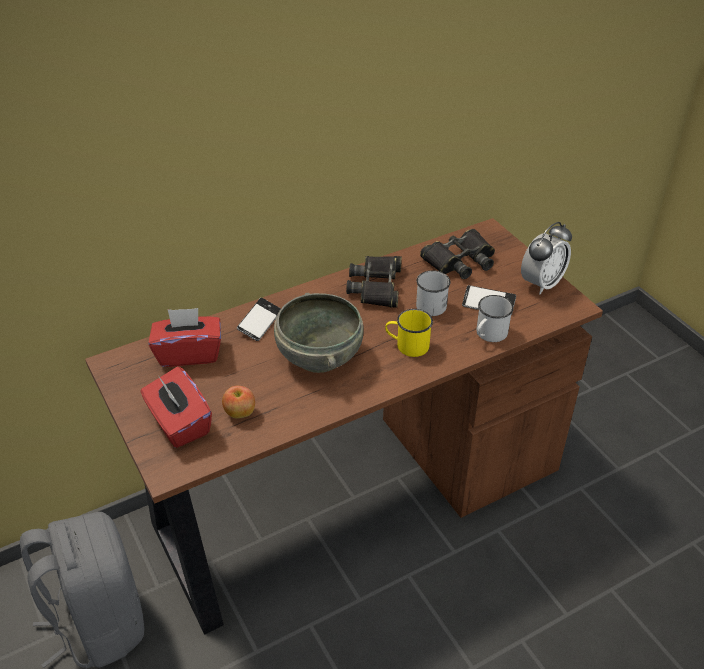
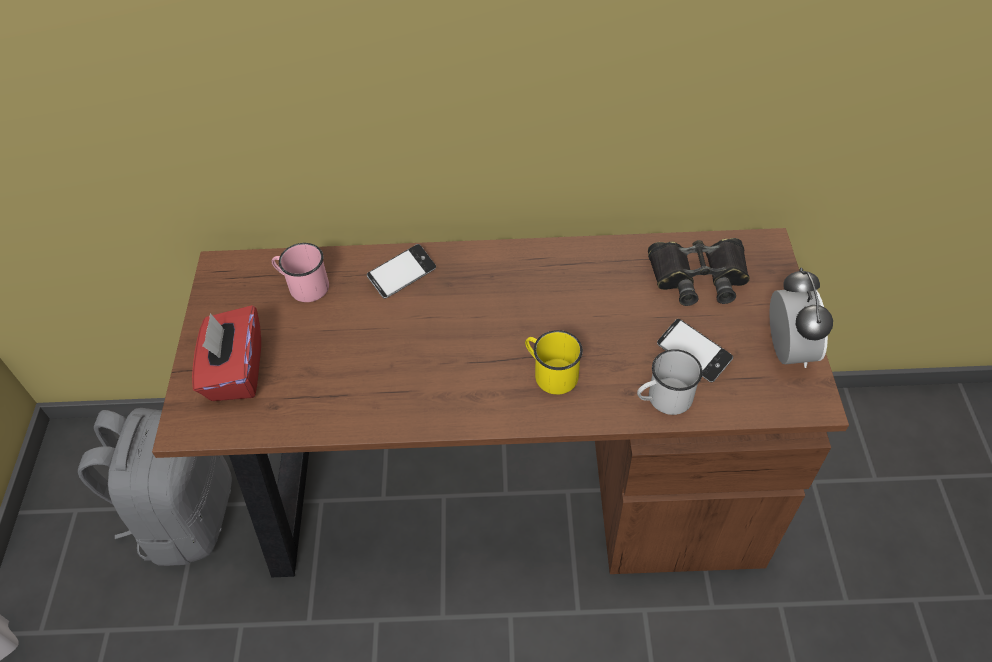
camera: 30 degrees right, 10 degrees up
red tissue box [149,308,221,367] -> pink mug [272,243,329,302]
apple [222,386,255,418] -> none
grey bowl [274,293,364,373] -> none
black binoculars [346,256,402,308] -> none
white mug [416,270,451,316] -> none
alarm clock [521,222,572,295] -> alarm clock turned 75 degrees counterclockwise [769,268,833,368]

